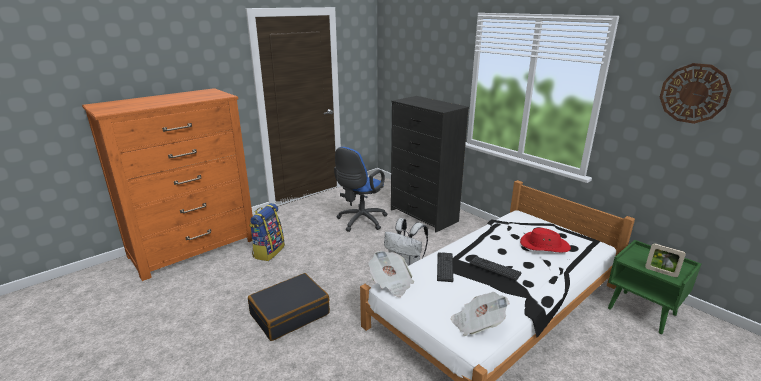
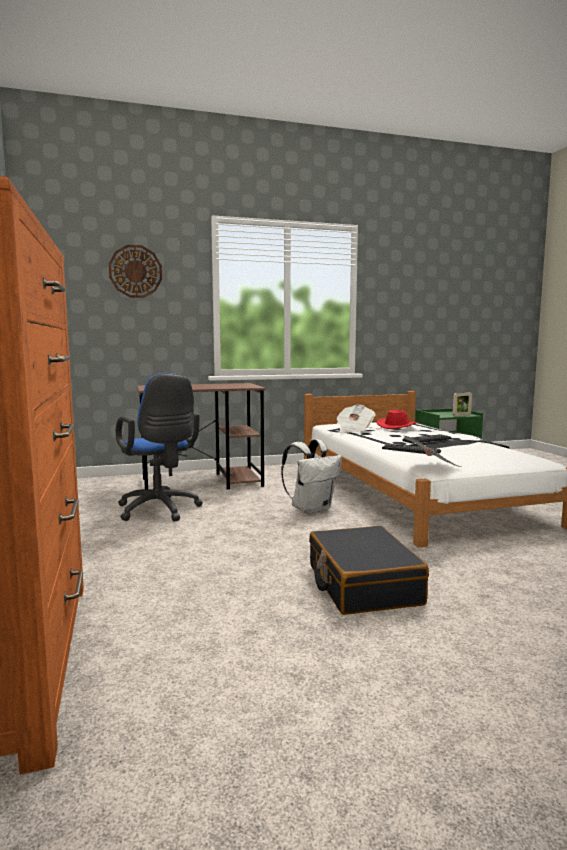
camera: 65 degrees left, 15 degrees down
backpack [249,203,285,261] -> none
black dresser [391,96,469,232] -> brown desk [137,383,266,489]
newspaper [451,292,510,336] -> newspaper moved to [336,405,376,433]
wall clock [660,63,732,124] -> wall clock moved to [109,245,162,298]

